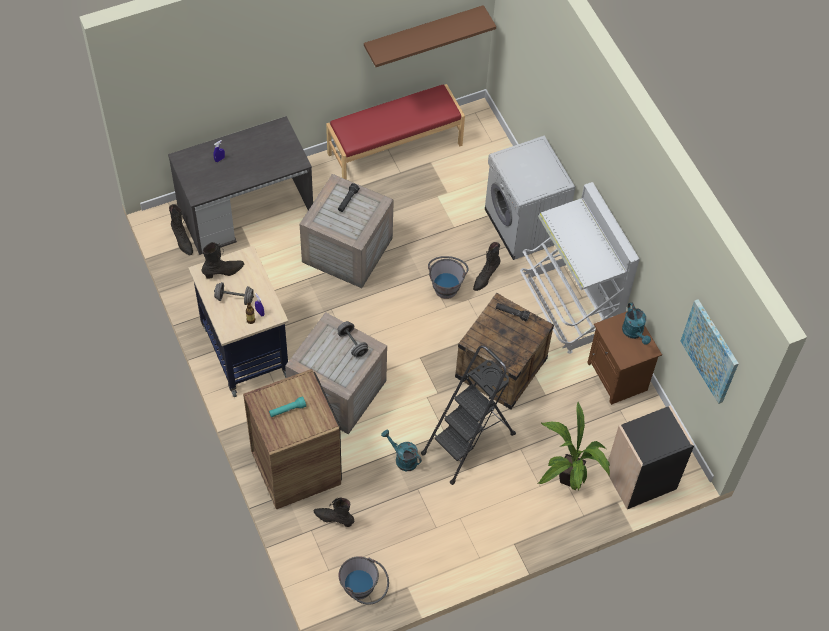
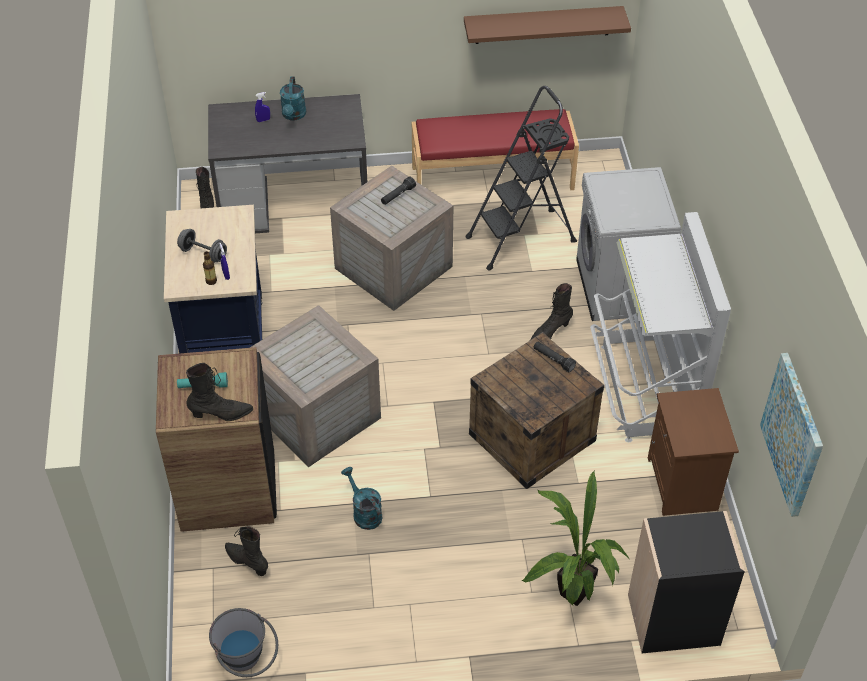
camera: 20 degrees right, 10 degrees down
black boot [202,242,244,279] -> black boot moved to [186,363,253,421]
grey dumbbell [338,321,368,358] -> none
step ladder [421,345,516,485] -> step ladder moved to [465,86,577,270]
grey bucket [428,256,469,299] -> none
turquoise watering can [622,303,651,345] -> turquoise watering can moved to [280,76,306,121]

